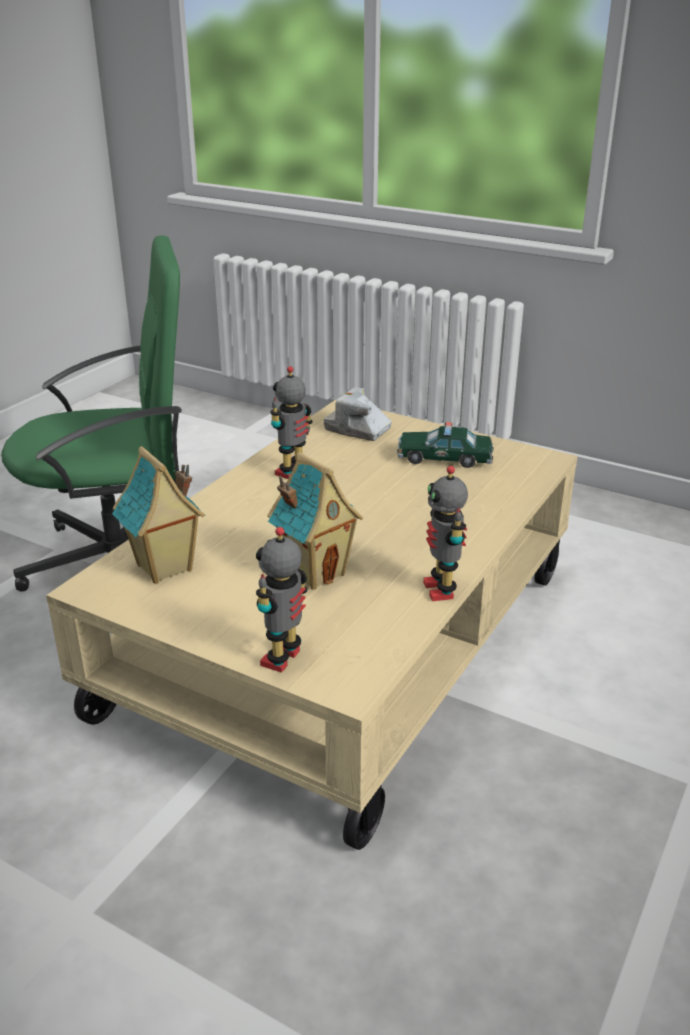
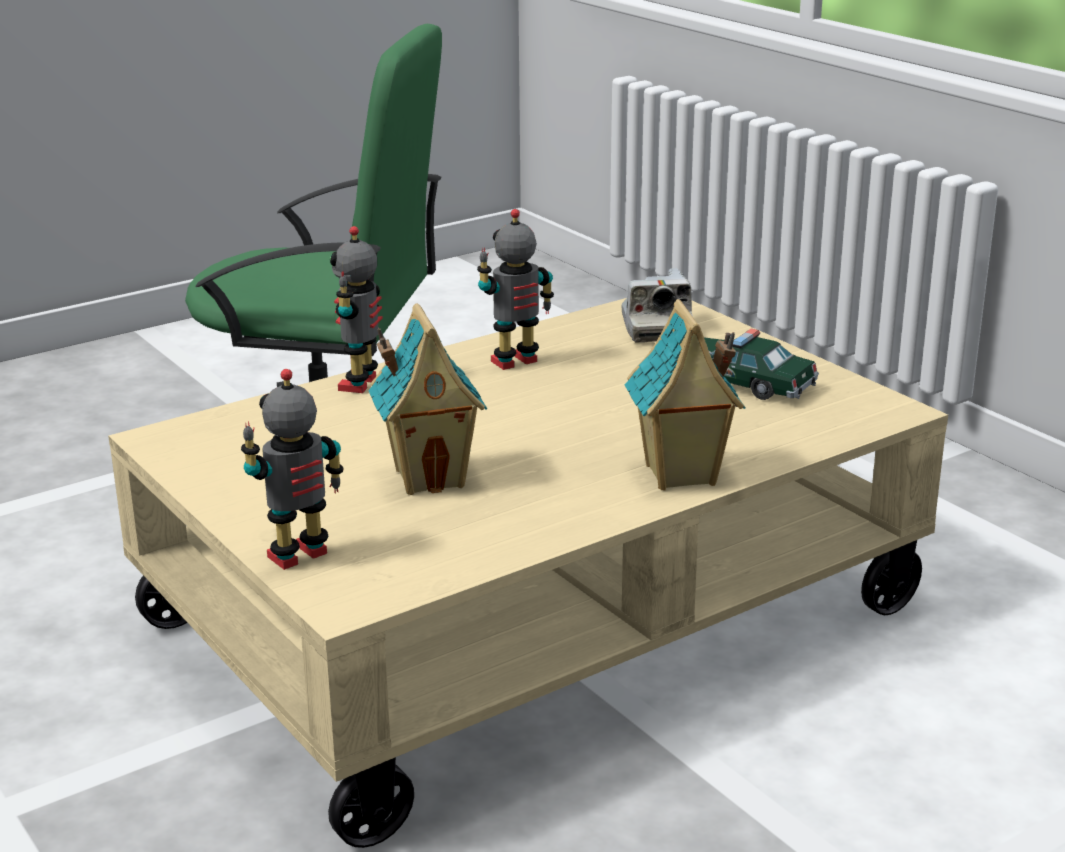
camera: 25 degrees right, 5 degrees down
toy house [112,446,205,584] -> toy house moved to [625,299,746,490]
camera [324,387,392,441] -> camera turned 150 degrees counterclockwise [622,268,693,343]
toy robot [423,466,468,601] -> toy robot moved to [330,226,383,393]

